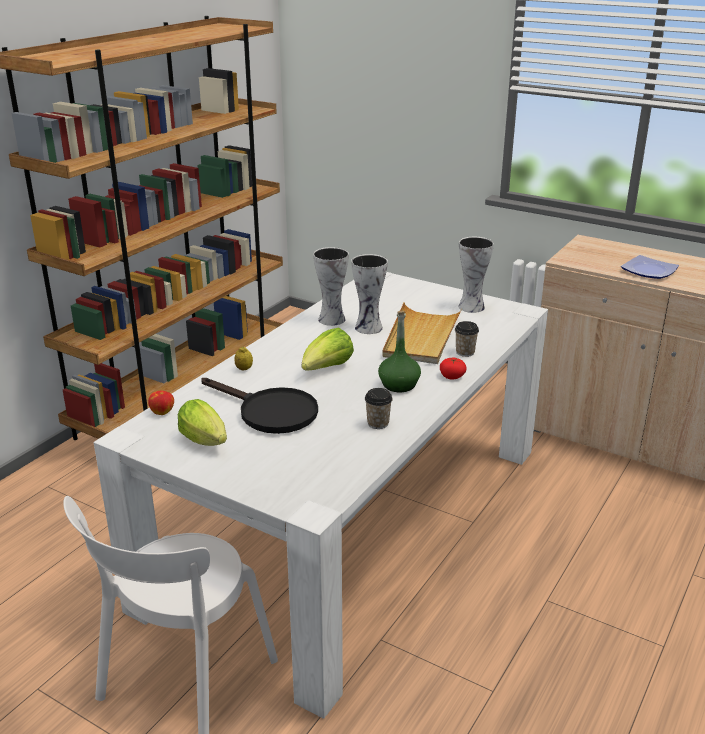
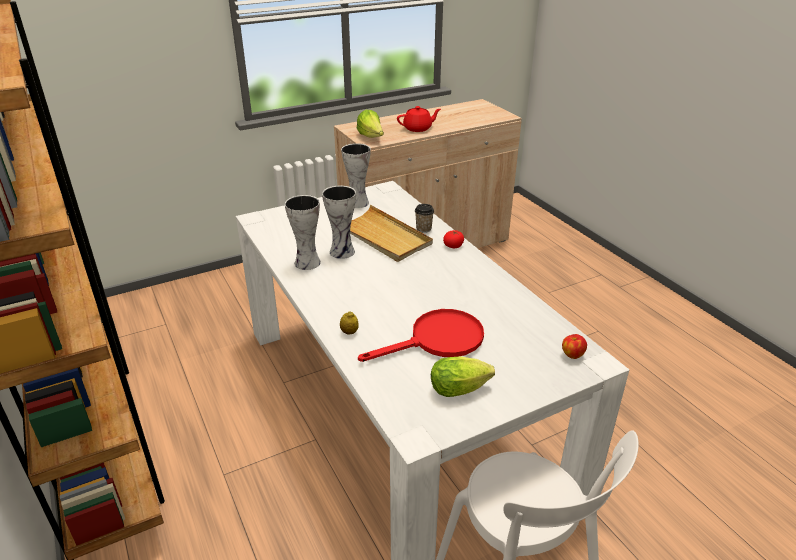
camera: 60 degrees left, 5 degrees up
apple [148,390,174,415] -> apple moved to [562,334,587,359]
black frying pan [201,378,318,434] -> red frying pan [358,309,484,362]
lettuce [302,328,354,371] -> lettuce moved to [357,110,384,138]
cup [365,388,393,429] -> none
green bottle [378,311,421,392] -> none
plate [621,255,679,279] -> red teapot [397,106,441,132]

